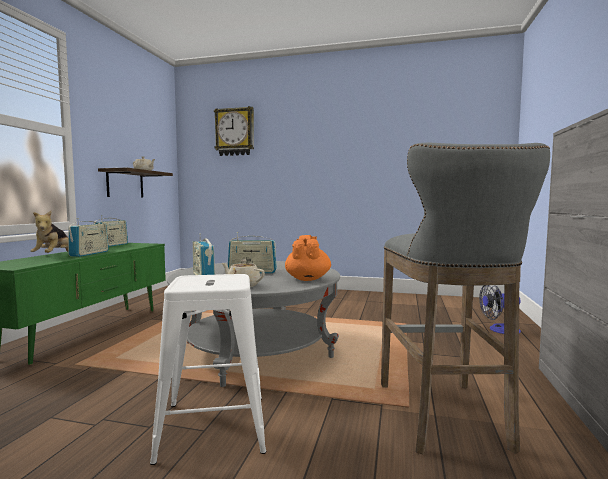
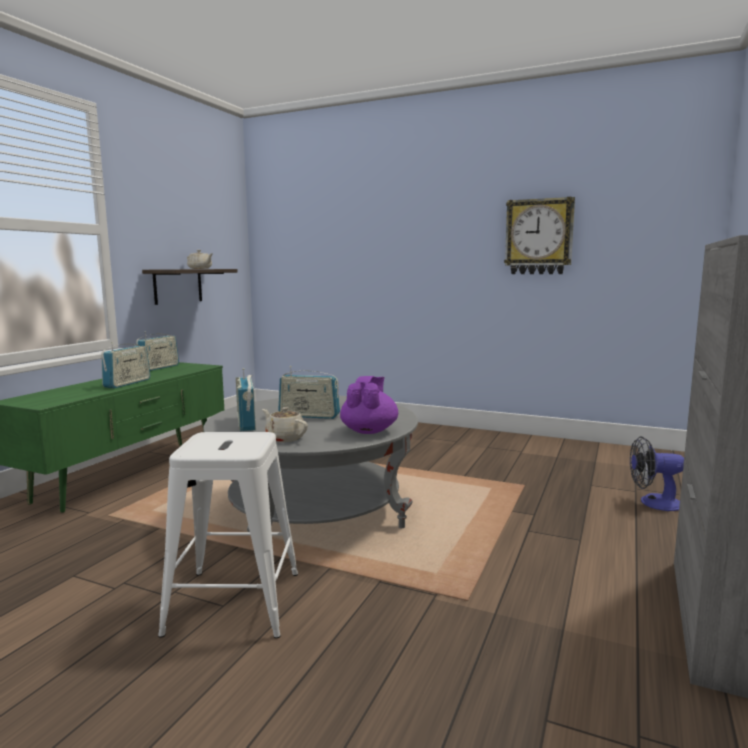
camera: 10 degrees right, 5 degrees up
plush toy [30,211,68,253] -> none
wall clock [214,106,254,156] -> wall clock moved to [504,197,575,274]
orange teapot [285,235,331,281] -> purple teapot [340,376,398,434]
grey stool [381,143,550,455] -> none

